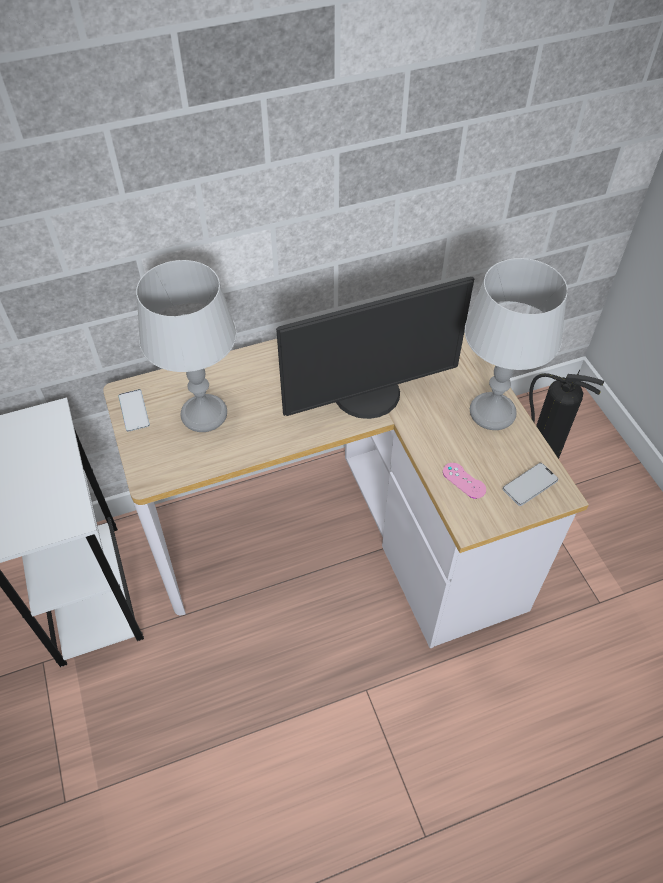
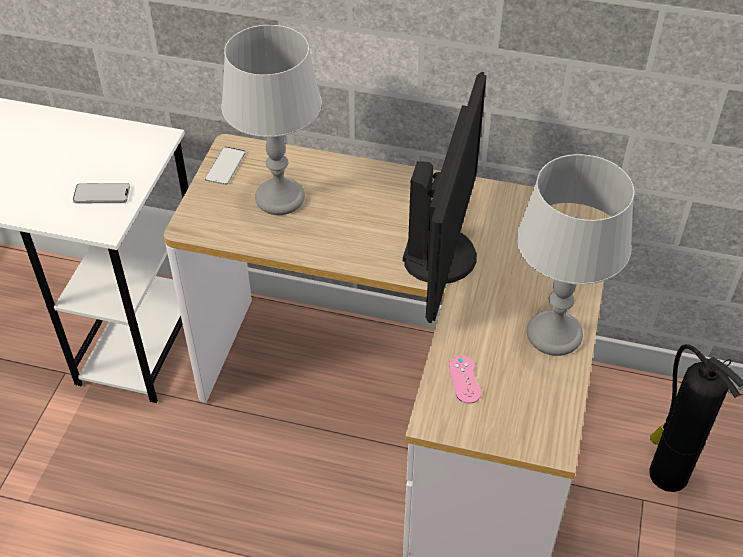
camera: 35 degrees right, 5 degrees down
monitor [276,277,474,419] -> monitor turned 90 degrees counterclockwise [403,72,487,323]
phone [503,463,558,506] -> phone moved to [73,183,130,203]

